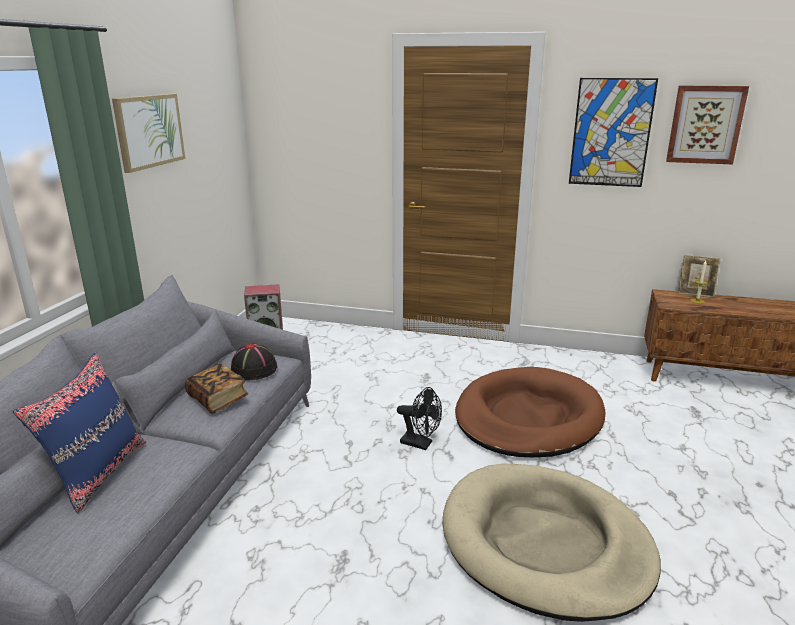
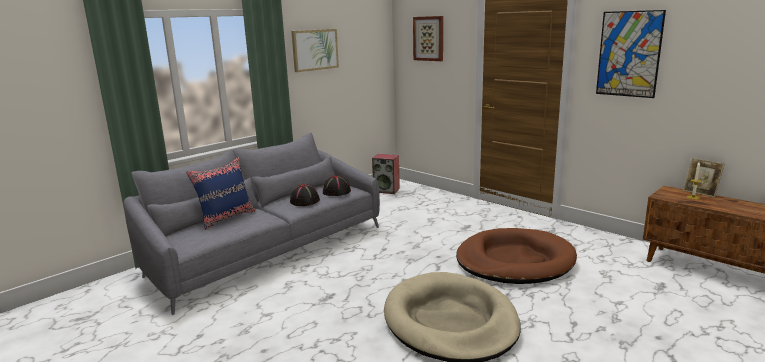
camera: 30 degrees right, 5 degrees down
book [185,363,248,414] -> black hat [290,184,320,206]
black fan [397,387,442,450] -> none
picture [666,85,749,164] -> picture moved to [413,16,443,61]

